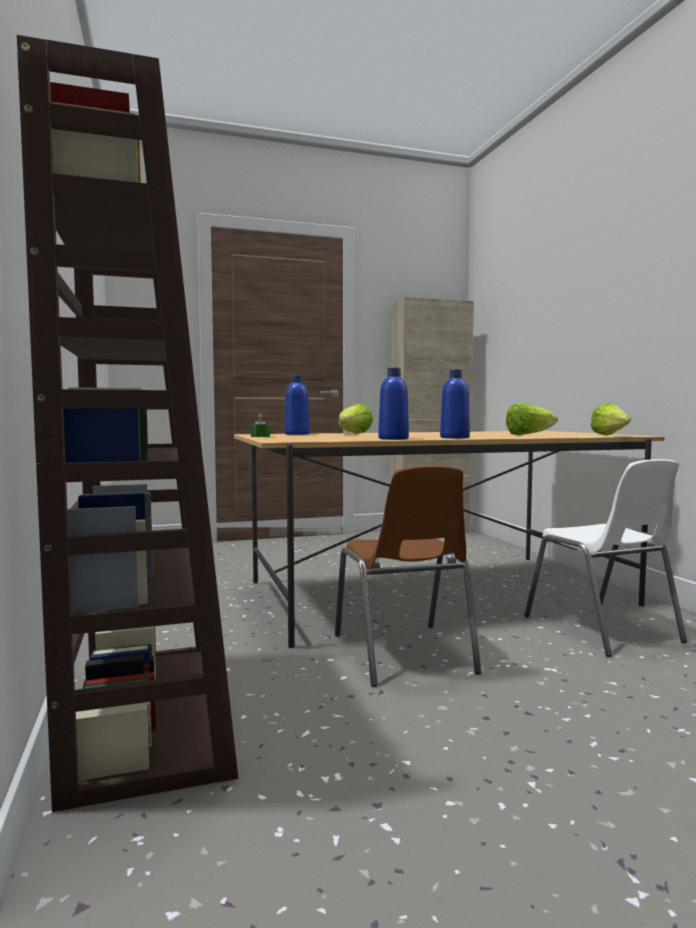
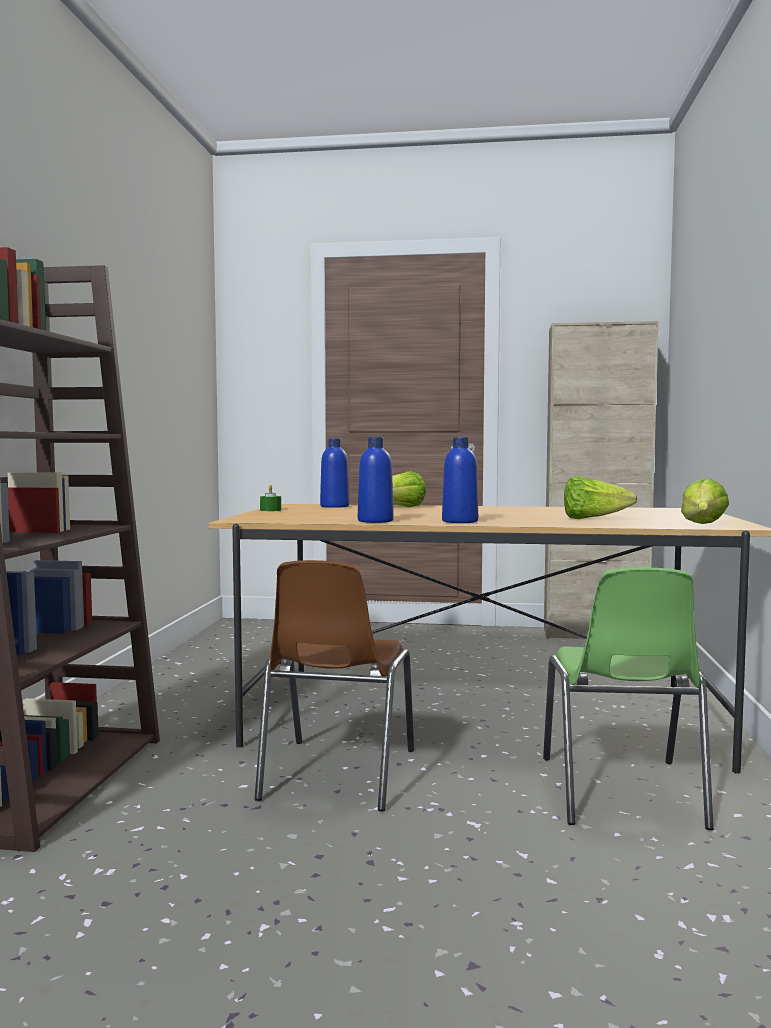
camera: 25 degrees right, 0 degrees up
white chair [524,459,687,657] -> green chair [543,568,714,830]

